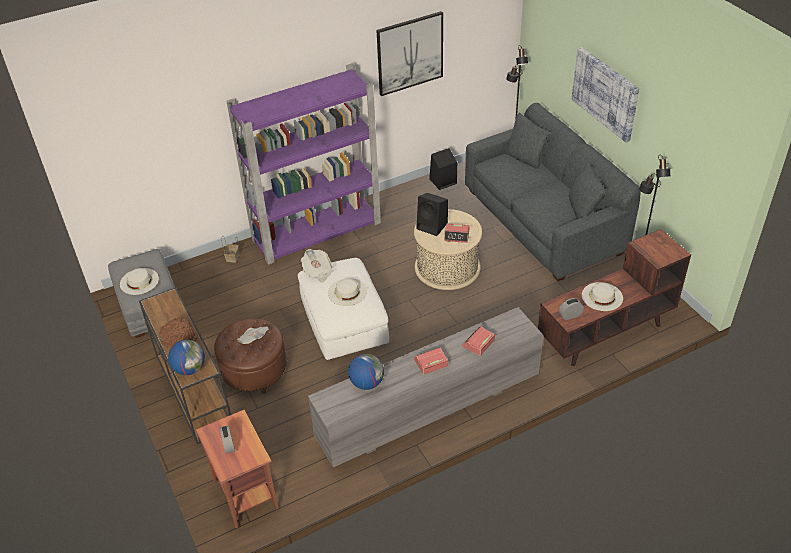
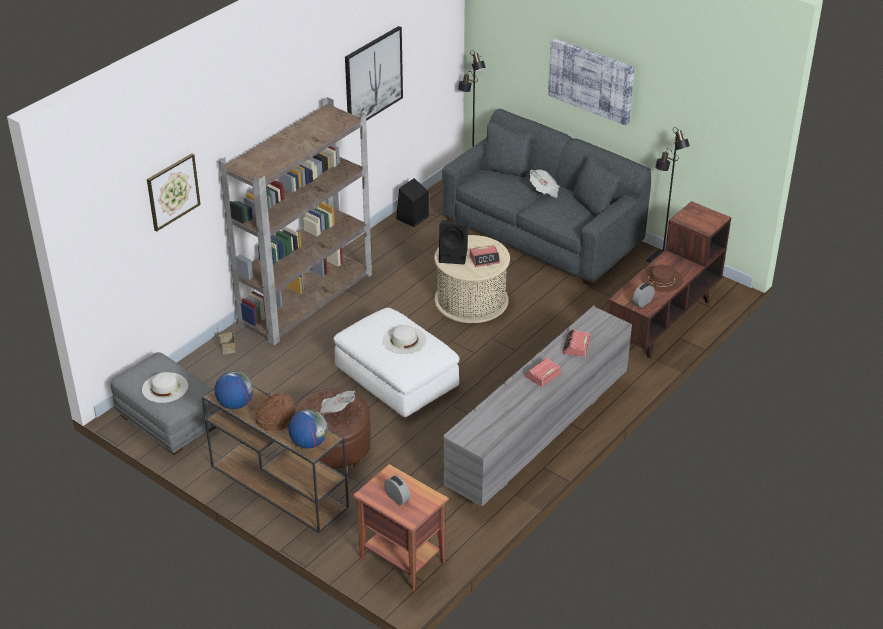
camera: 25 degrees left, 5 degrees down
purple bookcase [226,63,381,265] -> brown bookcase [219,97,372,345]
newspaper [301,249,334,283] -> newspaper moved to [529,169,559,198]
globe [348,354,384,390] -> globe moved to [215,371,253,409]
white hat [582,282,623,311] -> brown hat [641,265,683,292]
none -> picture [147,153,201,231]

